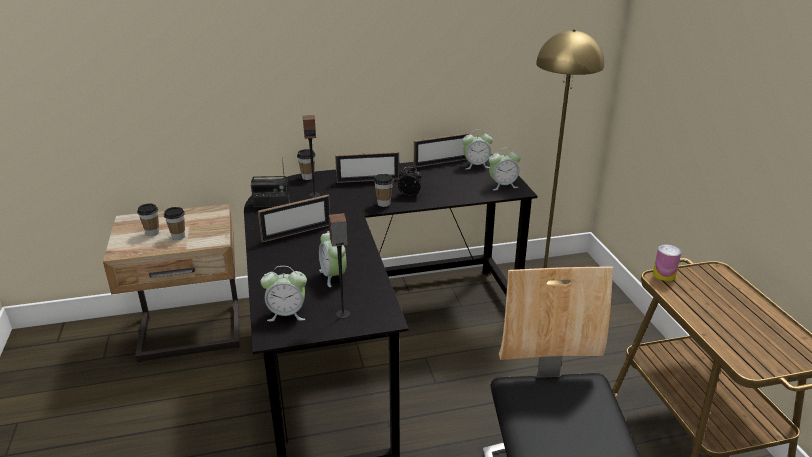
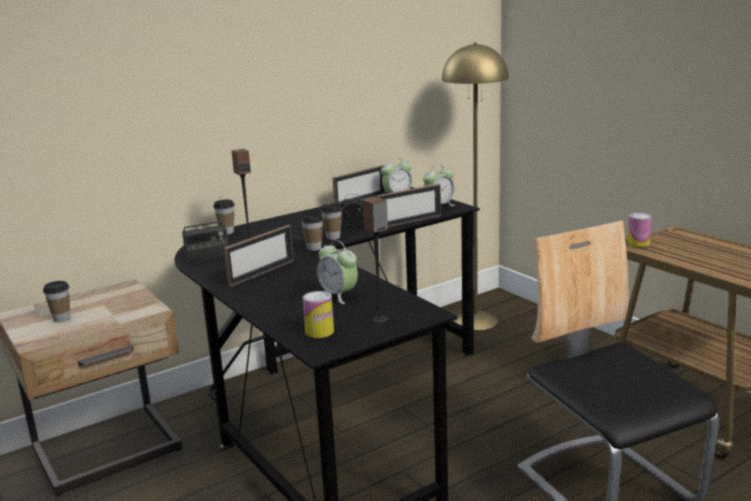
camera: 20 degrees left, 10 degrees down
cup [164,207,185,240] -> cup moved to [301,213,324,251]
alarm clock [261,266,307,321] -> can [303,291,334,338]
picture frame [335,151,399,183] -> picture frame moved to [377,184,441,227]

